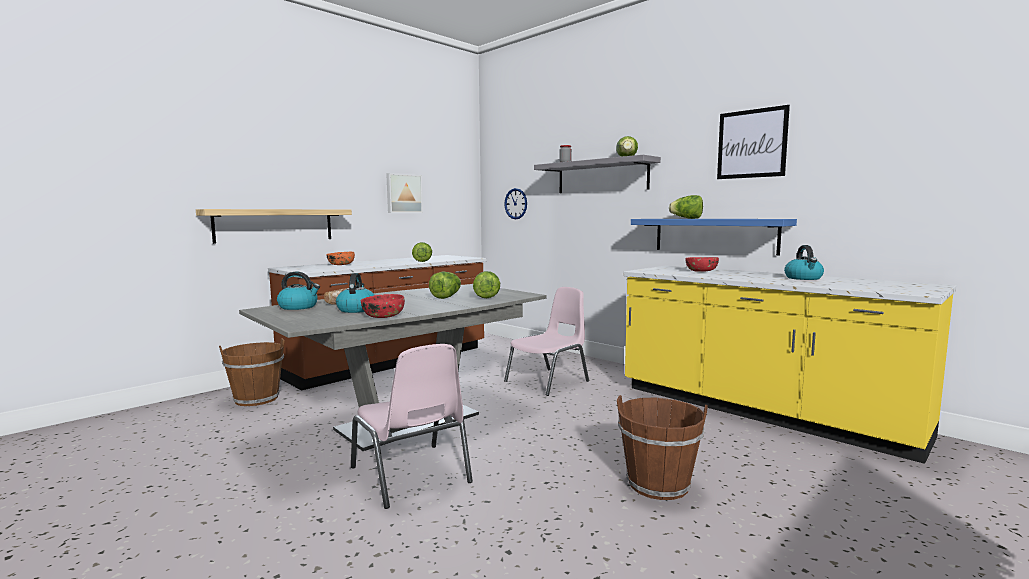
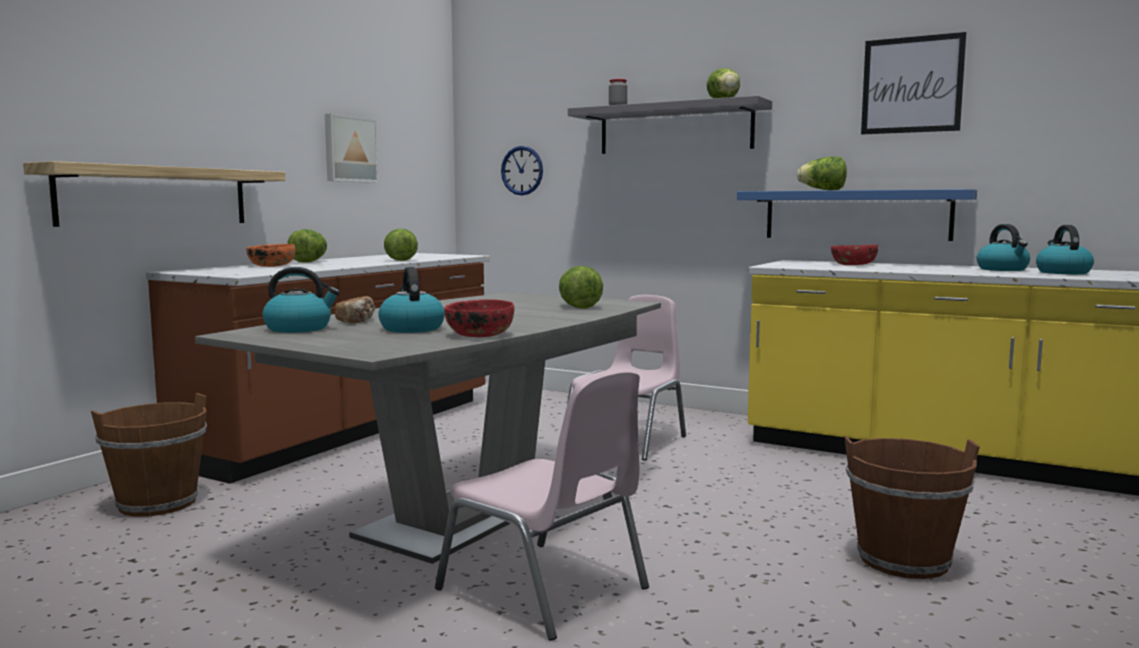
camera: 15 degrees left, 0 degrees up
lettuce [429,271,461,299] -> lettuce moved to [287,229,327,263]
none -> kettle [1036,225,1094,274]

